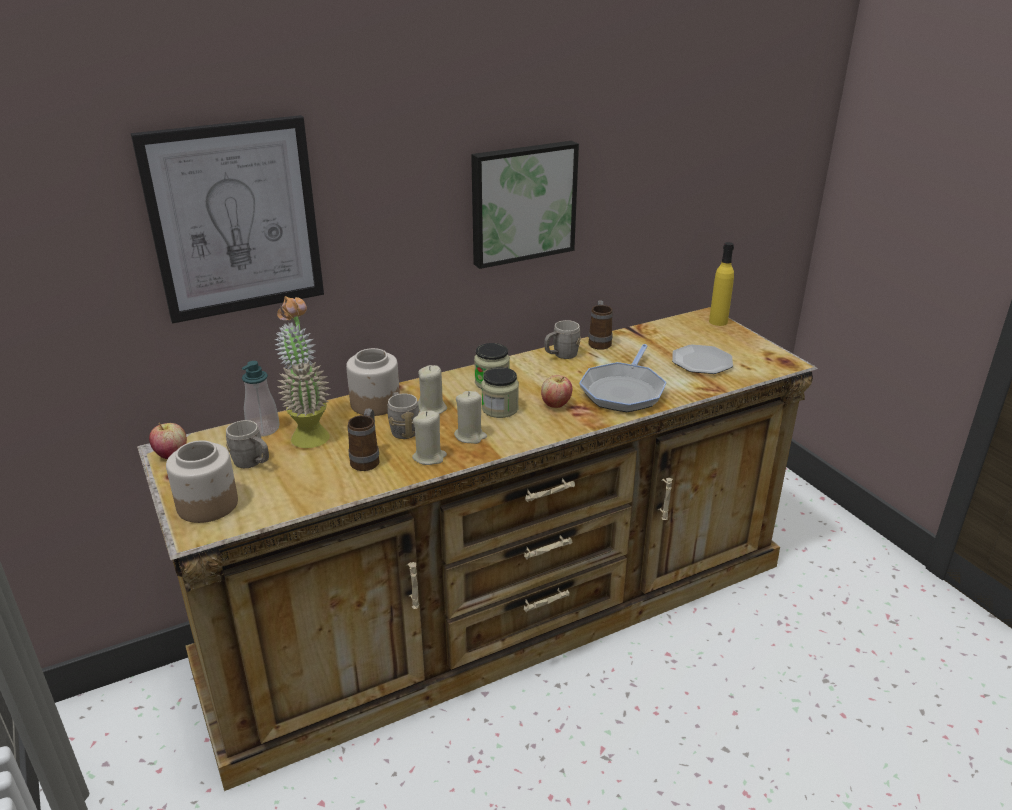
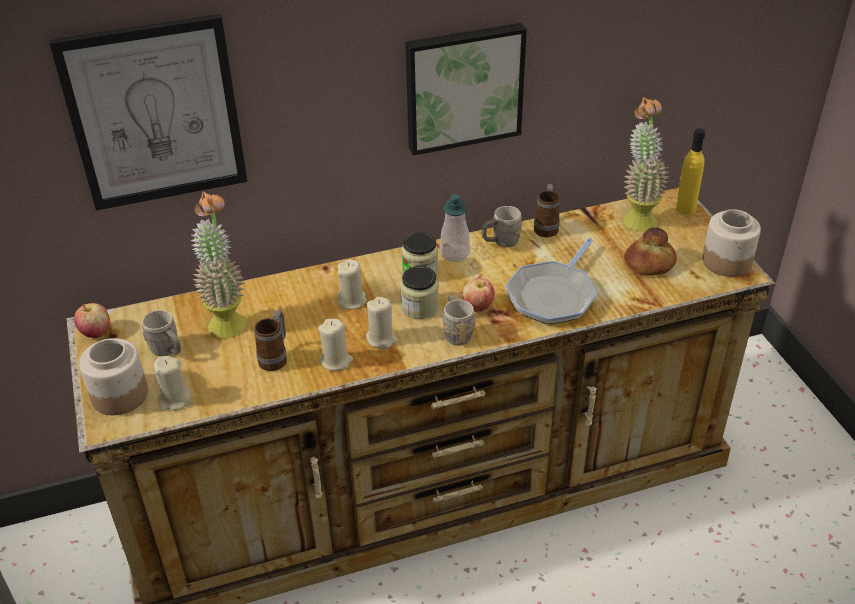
camera: 10 degrees right, 10 degrees up
soap dispenser [242,361,280,437] -> soap dispenser moved to [440,194,470,262]
jar [346,348,400,416] -> jar moved to [702,209,761,277]
grey mug [387,392,420,439] -> grey mug moved to [443,295,476,346]
plate [672,345,733,374] -> bread [624,227,677,276]
none -> beige candle [154,356,191,410]
none -> potted plant [623,98,669,232]

